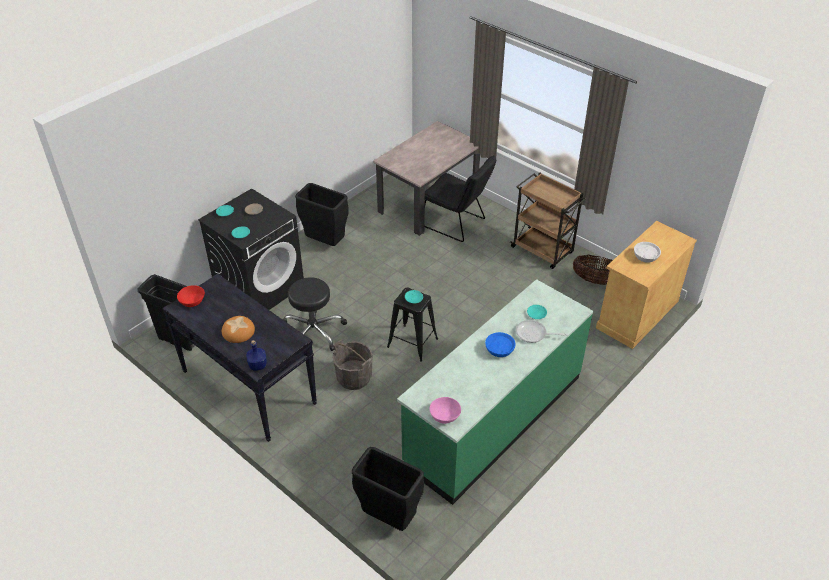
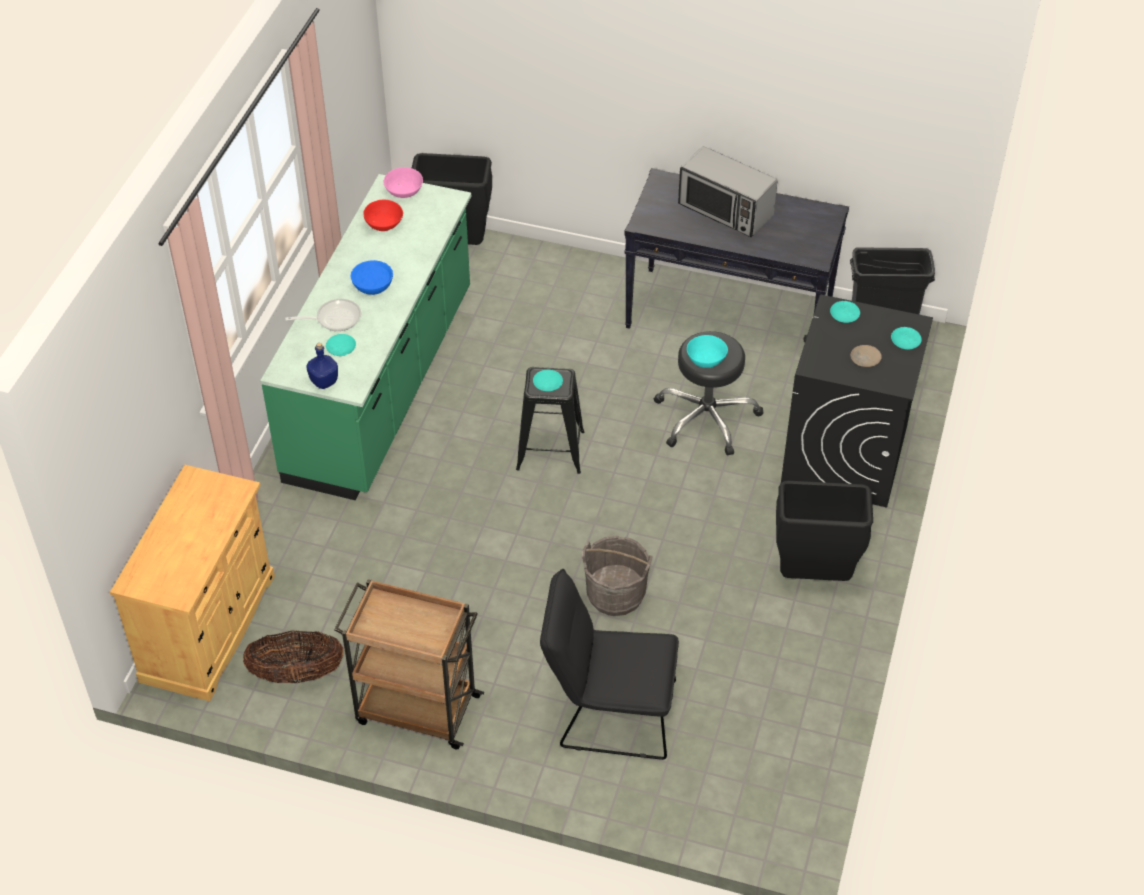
camera: 155 degrees right, 5 degrees up
red bowl [177,285,205,307] -> red bowl moved to [363,200,403,231]
bread [222,316,255,343] -> microwave [678,146,778,237]
blue bottle [246,340,266,371] -> blue bottle moved to [306,343,338,389]
grey bucket [332,339,373,390] -> grey bucket moved to [582,536,652,616]
beige dining table [373,121,480,236] -> none
white bowl [634,242,661,263] -> none
none -> turquoise bowl [687,335,728,368]

